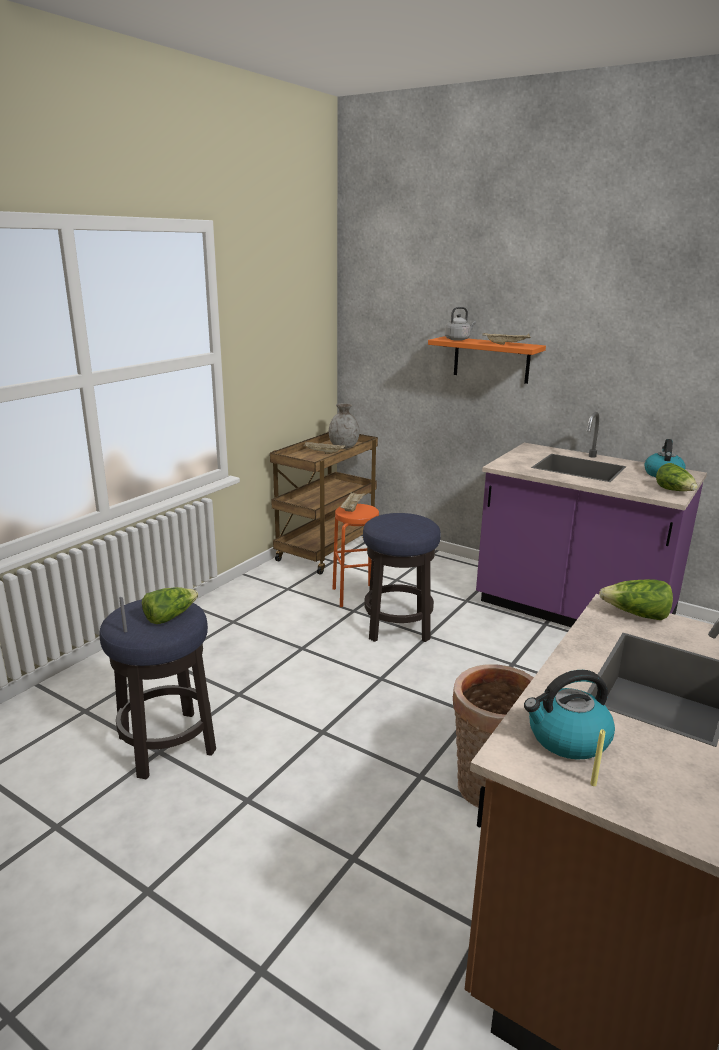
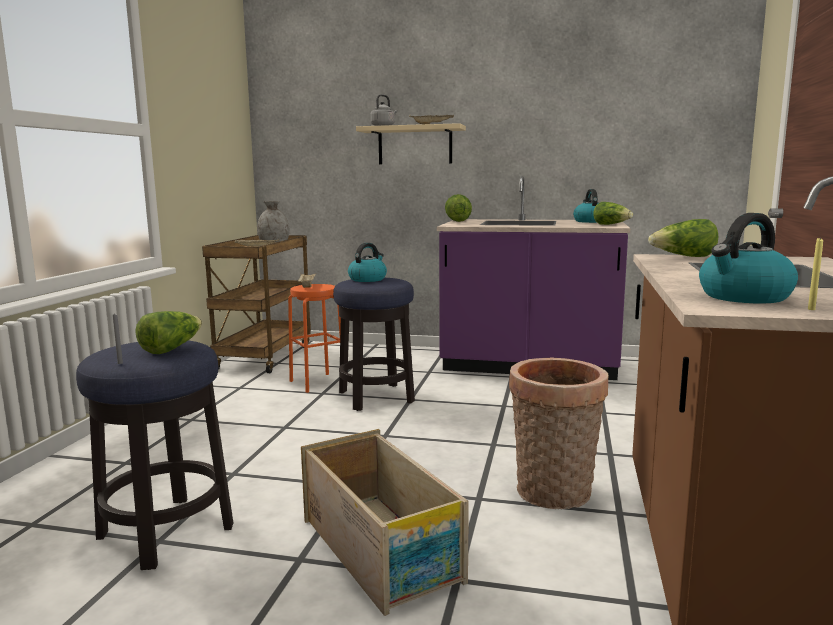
camera: 20 degrees left, 10 degrees down
orange shelf [428,336,546,384] -> beige shelf [356,123,466,164]
none -> crate [301,429,469,616]
none -> kettle [348,243,387,282]
none -> lettuce [445,194,472,222]

